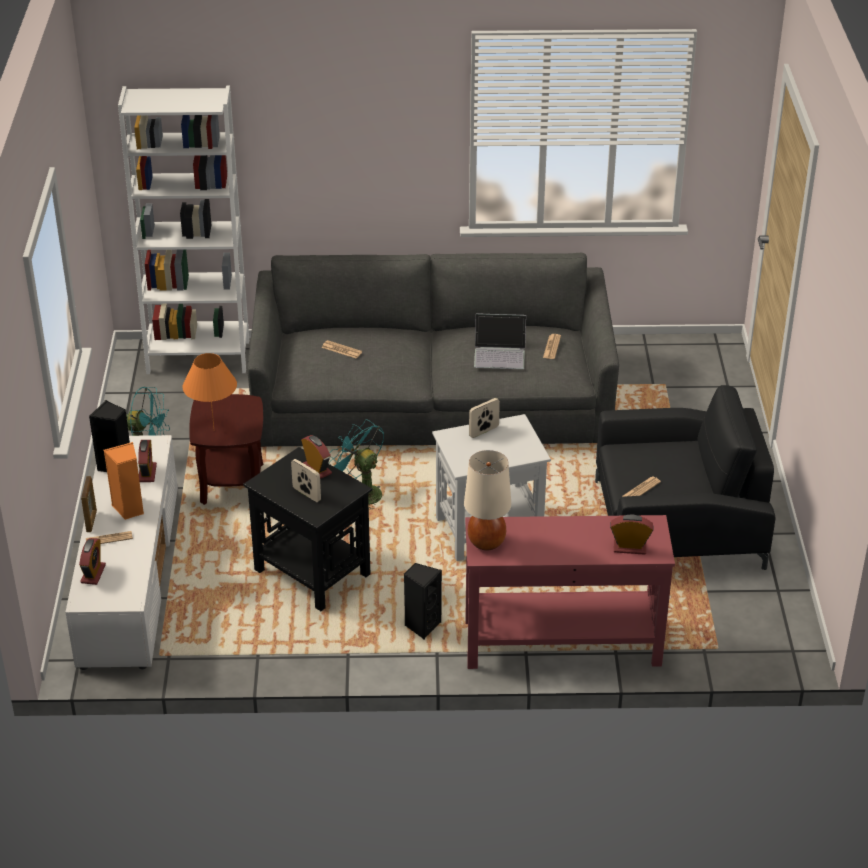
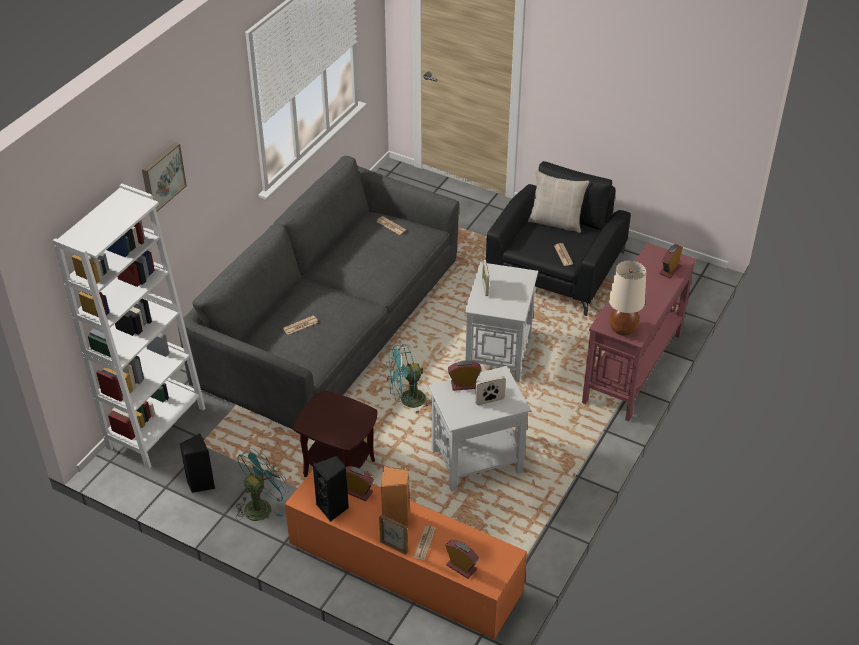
camera: 60 degrees left, 5 degrees up
white tv stand [65,435,178,670] -> orange tv stand [285,461,527,639]
orange table lamp [183,353,237,428] -> none
black side table [243,447,372,611] -> white side table [428,366,531,492]
black speaker [404,562,442,640] -> black speaker moved to [180,434,215,493]
laptop [474,313,526,369] -> none
none -> picture [142,142,187,212]
none -> beige pillow [528,170,590,233]

